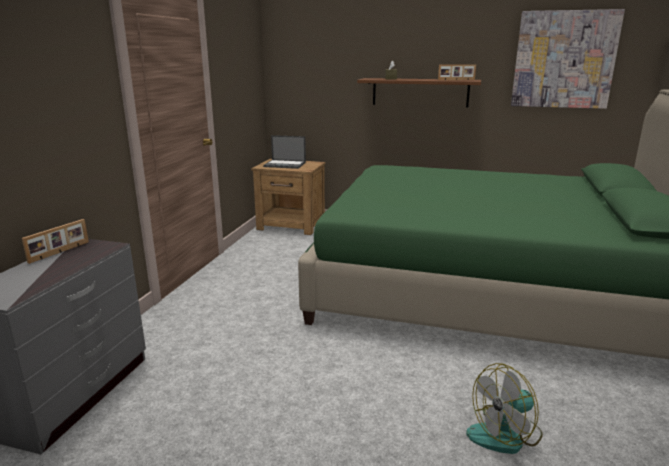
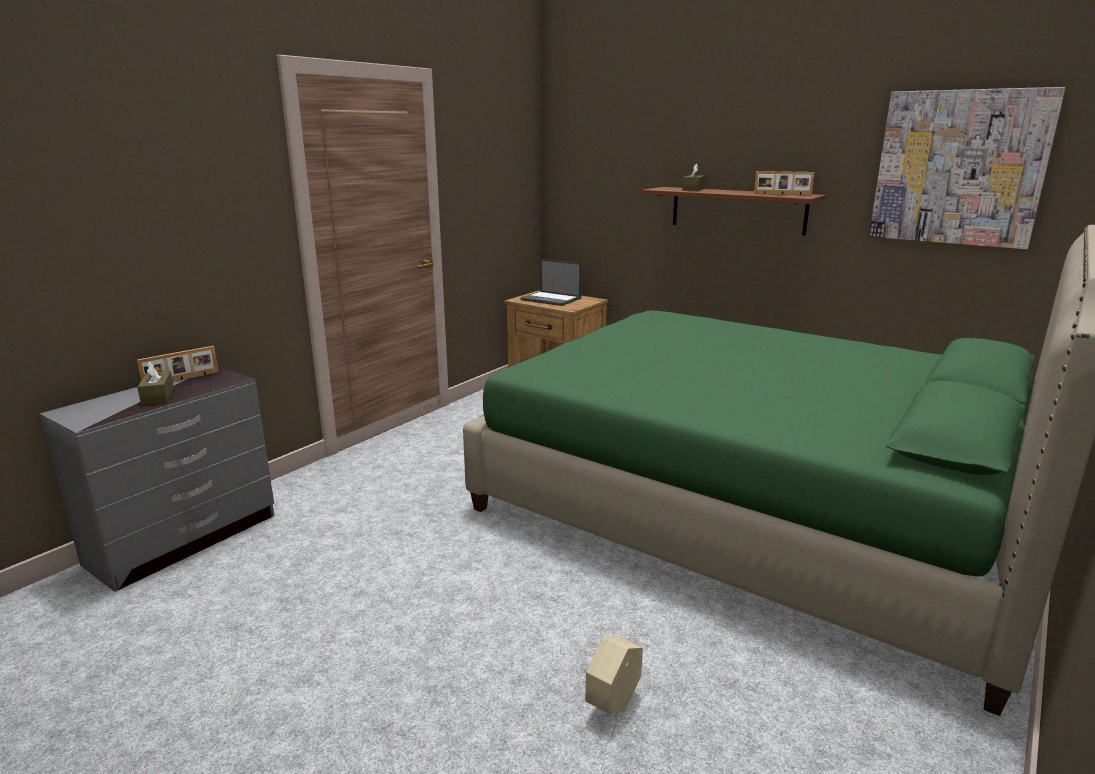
camera: 20 degrees right, 0 degrees up
fan [466,363,543,454] -> beige planter [585,637,643,714]
none -> brown tissue box [137,362,174,405]

